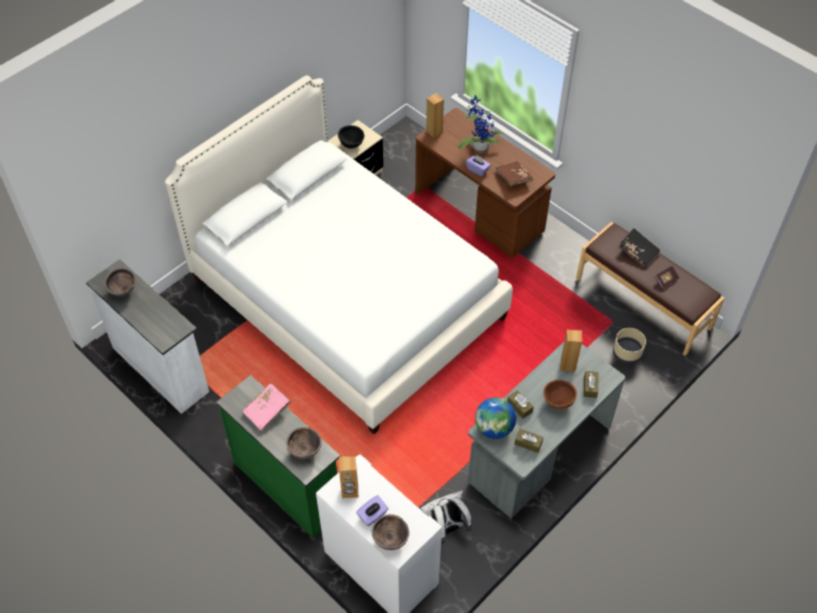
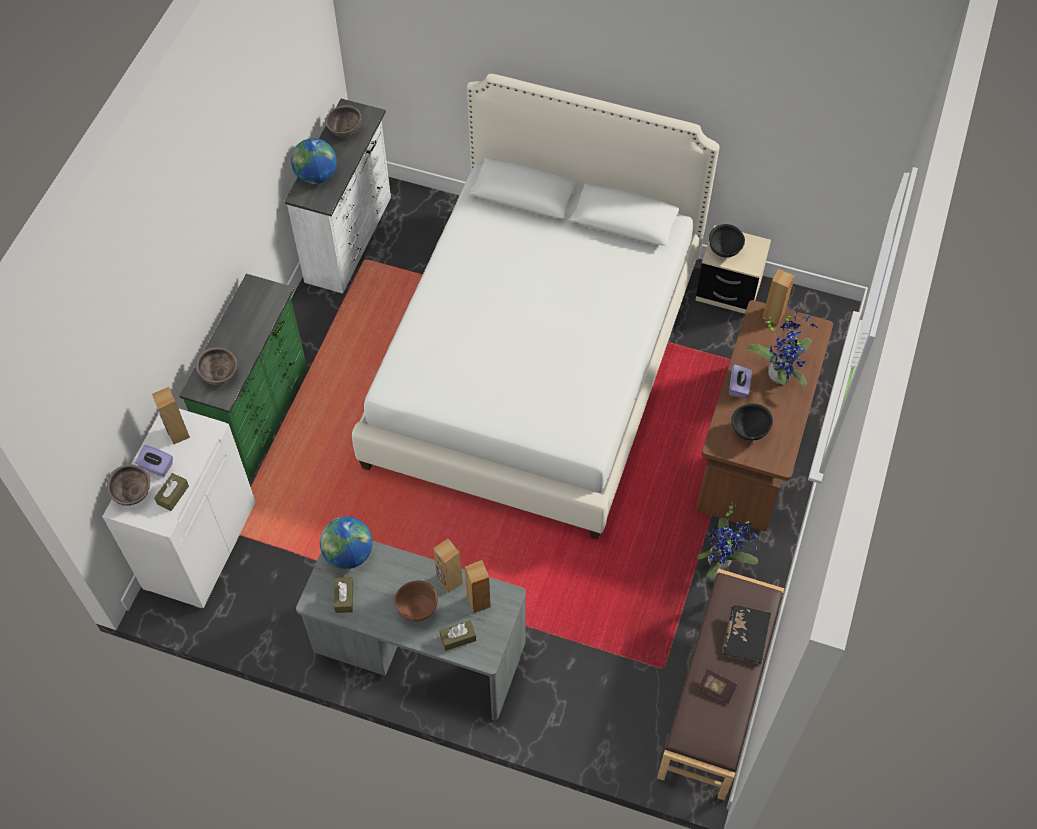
camera: 65 degrees right, 5 degrees up
pink book [242,383,291,432] -> none
white backpack [420,490,472,544] -> none
brown book [495,161,533,187] -> black bowl [731,403,773,441]
brown tissue box [507,390,534,419] -> brown tissue box moved to [154,473,189,511]
beige planter [613,328,646,364] -> none
none -> globe [291,138,337,184]
none -> brown speaker [433,539,463,593]
none -> potted plant [697,503,760,579]

